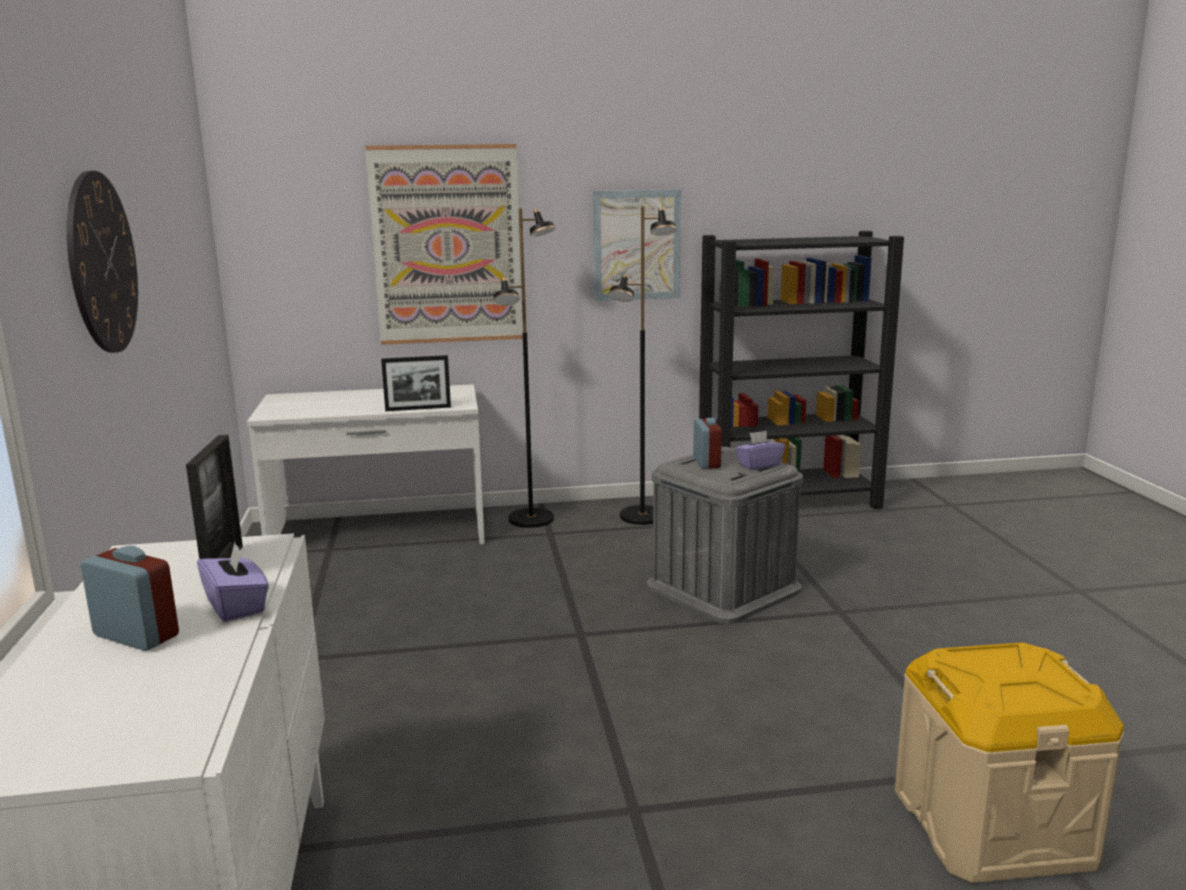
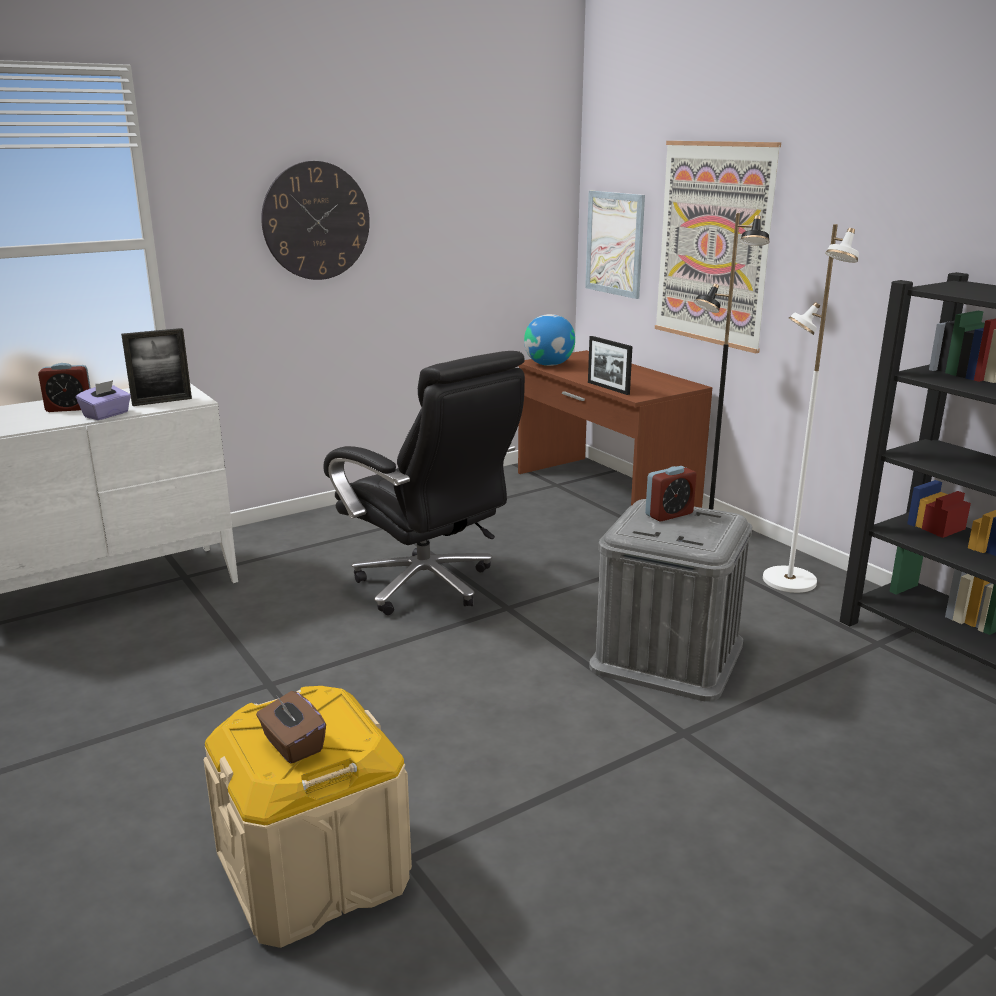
camera: 65 degrees right, 5 degrees up
alarm clock [81,546,179,651] -> alarm clock turned 75 degrees clockwise [38,363,91,412]
white desk [247,384,485,544] -> brown desk [518,350,712,508]
picture [593,189,681,301] -> picture moved to [585,191,645,299]
black floor lamp [608,206,677,525] -> white floor lamp [763,224,859,593]
purple tissue box [735,431,785,470] -> none
none -> brown tissue box [256,691,326,764]
none -> black office chair [323,351,525,615]
none -> globe [524,314,575,366]

